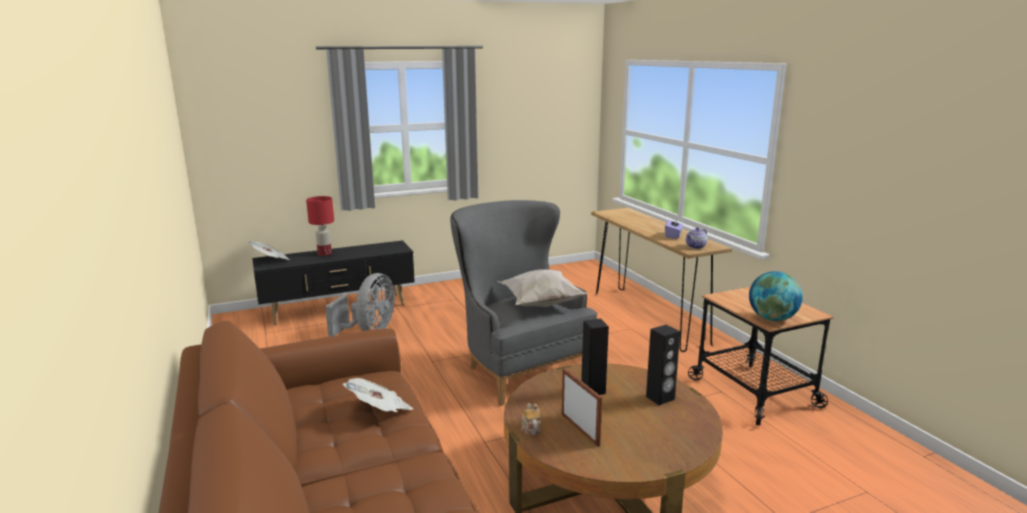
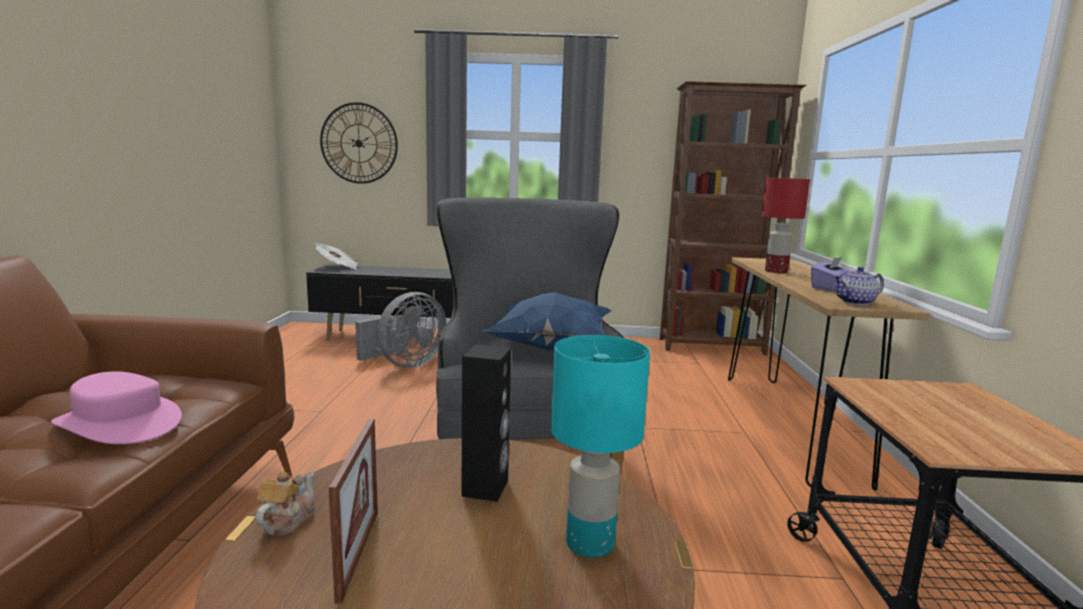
camera: 25 degrees right, 5 degrees down
red table lamp [306,196,334,256] -> red table lamp moved to [762,178,810,273]
newspaper [343,378,413,412] -> pink hat [51,371,182,444]
white pillow [497,269,588,307] -> blue pillow [480,292,612,350]
black speaker [646,325,680,405] -> turquoise table lamp [551,335,650,558]
globe [749,271,803,321] -> none
none -> wall clock [320,102,398,184]
none -> brown bookcase [660,81,807,355]

